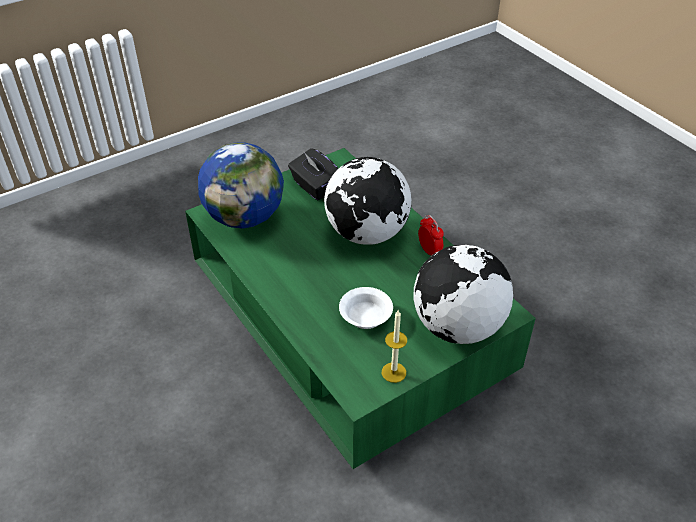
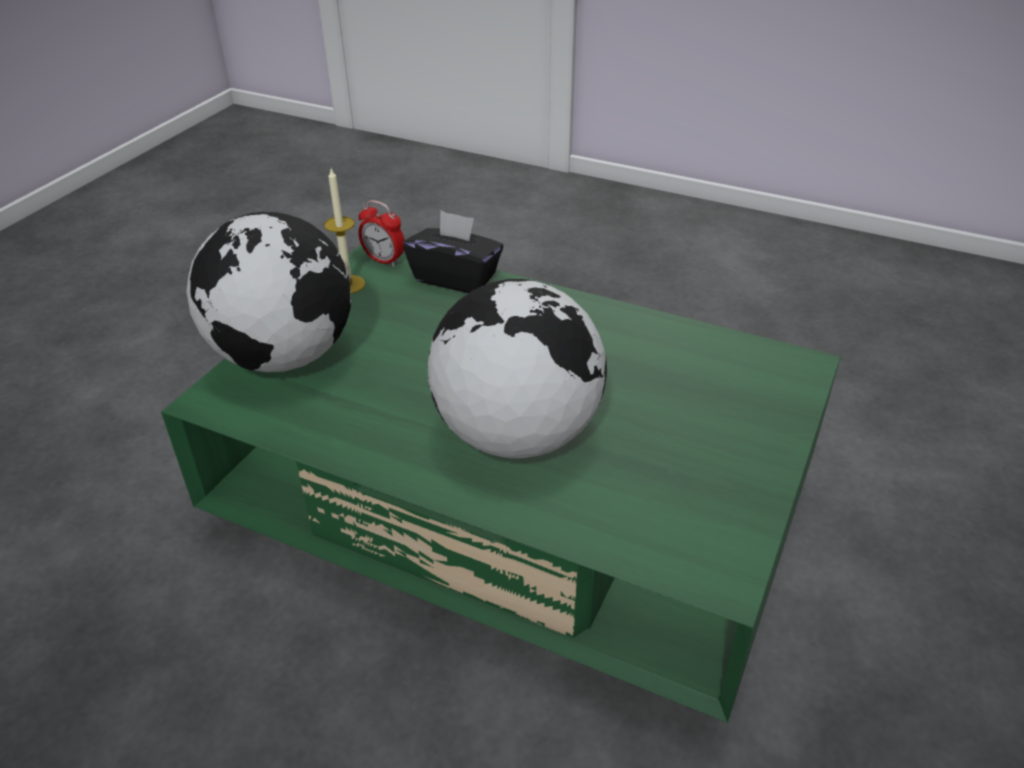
camera: 150 degrees right, 5 degrees down
globe [198,142,284,229] -> none
black tissue box [288,148,339,200] -> black tissue box moved to [403,210,503,293]
white bowl [339,287,393,329] -> none
alarm clock [418,215,444,255] -> alarm clock moved to [358,200,404,267]

